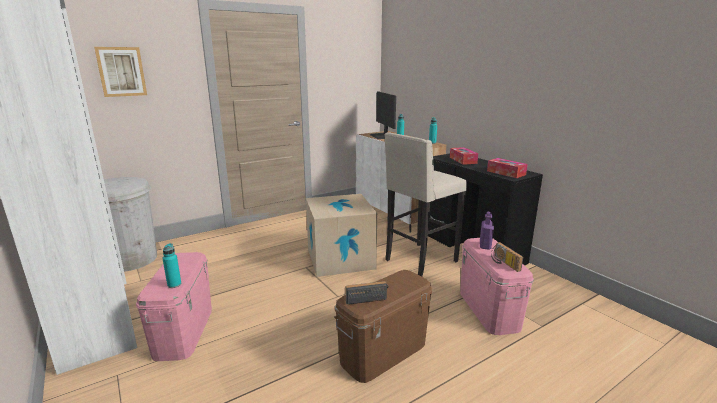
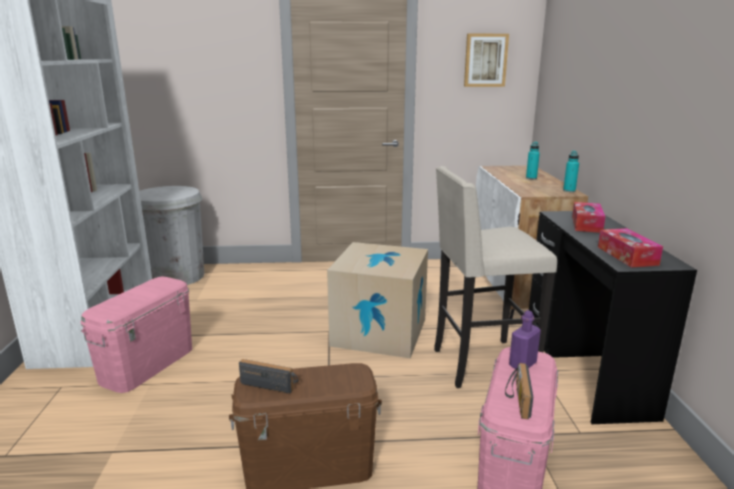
camera: 30 degrees right, 0 degrees up
picture [94,47,147,97] -> picture moved to [464,34,509,87]
turquoise bottle [162,243,181,288] -> none
monitor [369,91,396,139] -> none

